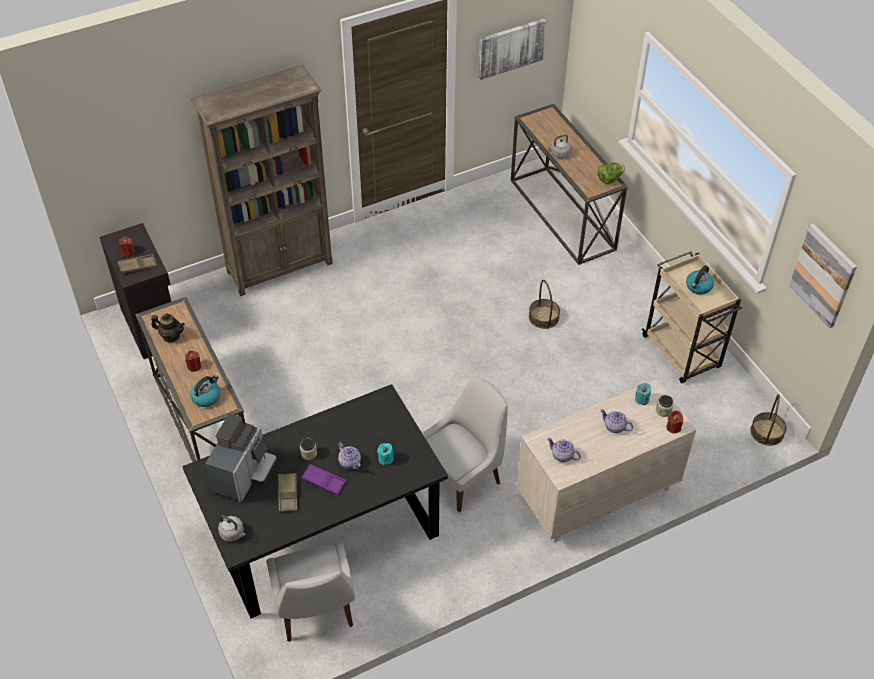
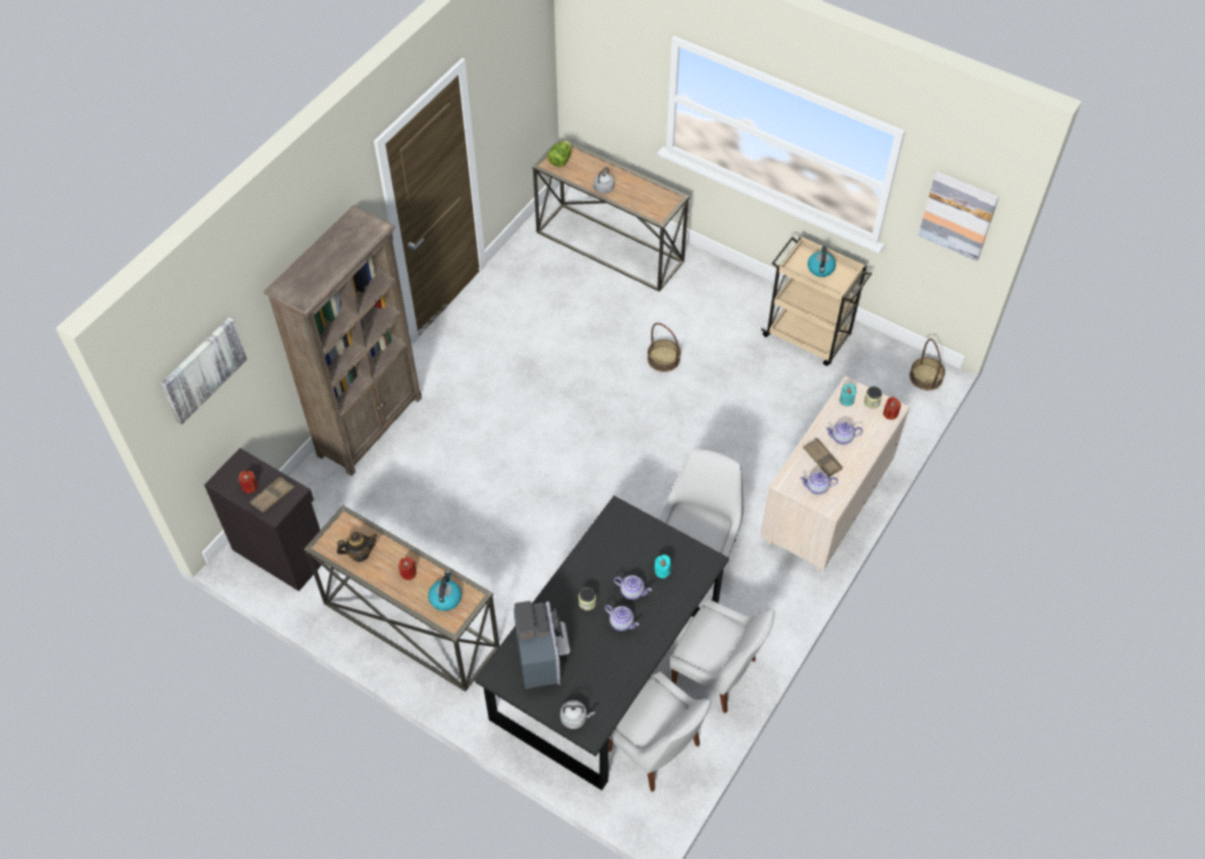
camera: 30 degrees left, 5 degrees up
brown tray [278,473,297,512] -> brown tray moved to [803,438,843,477]
purple tray [302,464,346,495] -> teapot [605,605,639,631]
picture [478,19,546,80] -> picture moved to [161,317,247,425]
lettuce [597,162,625,184] -> lettuce moved to [547,141,572,167]
none -> white chair [670,598,775,713]

